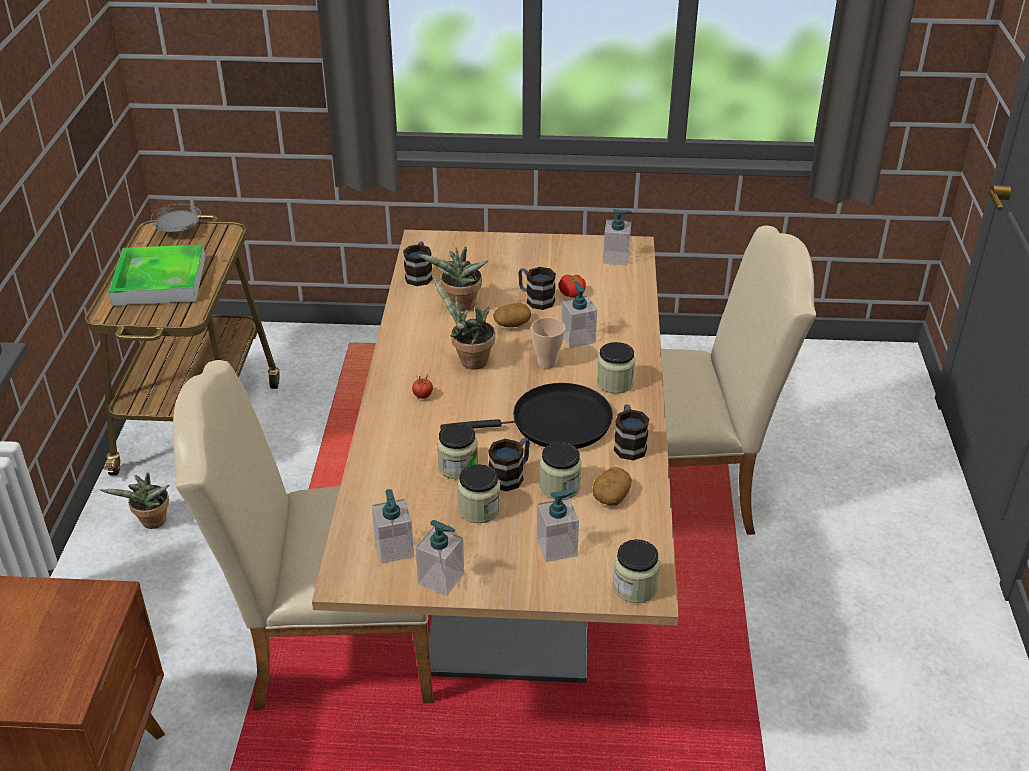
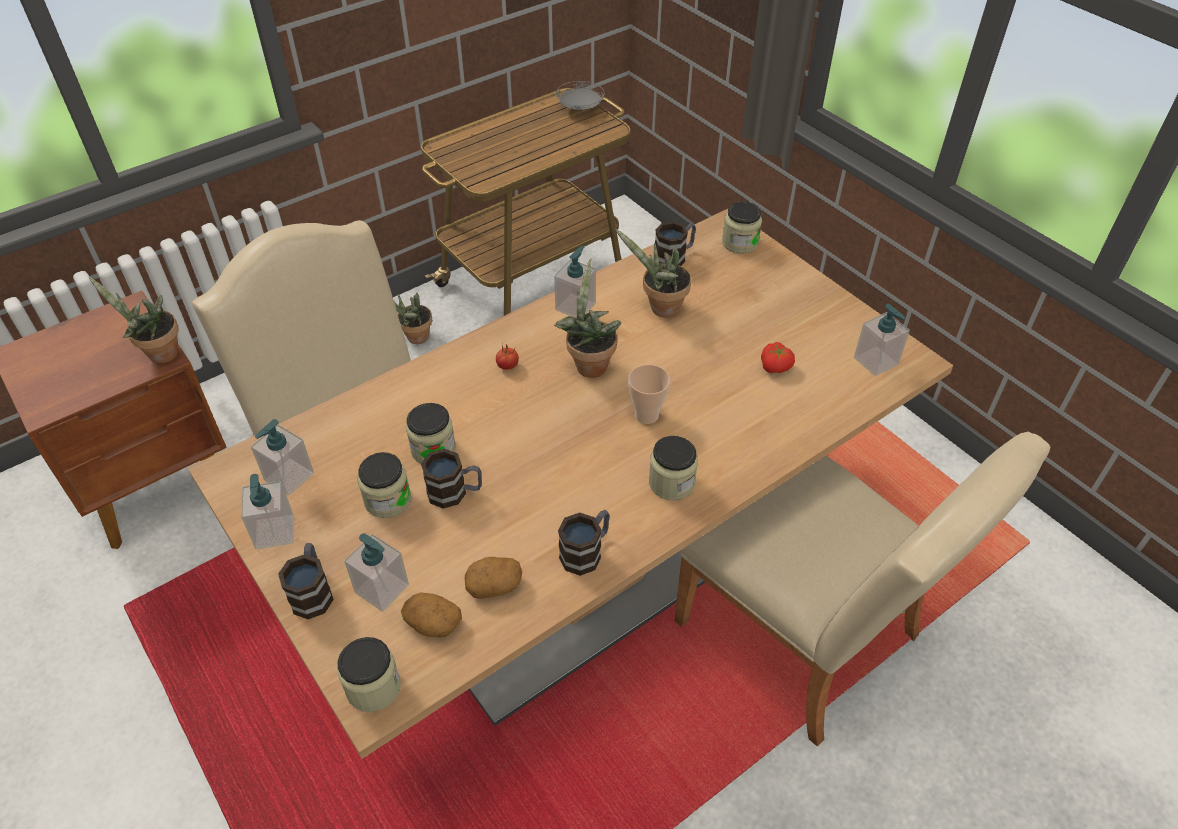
camera: 50 degrees right, 10 degrees up
tray [109,244,205,305] -> none
black frying pan [440,383,613,449] -> none
potato [493,303,531,327] -> potato moved to [401,592,462,638]
mug [518,267,556,310] -> mug moved to [278,543,334,619]
jar [539,442,581,499] -> jar moved to [722,201,762,253]
soap dispenser [562,281,597,348] -> soap dispenser moved to [554,246,596,318]
none -> potted plant [88,277,179,363]

